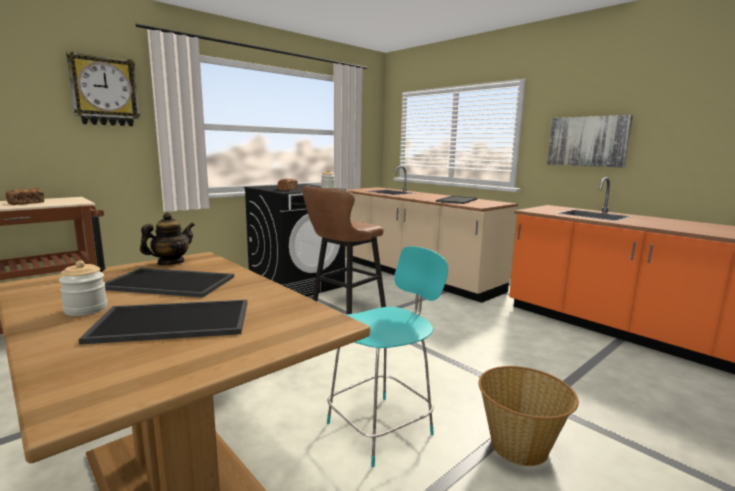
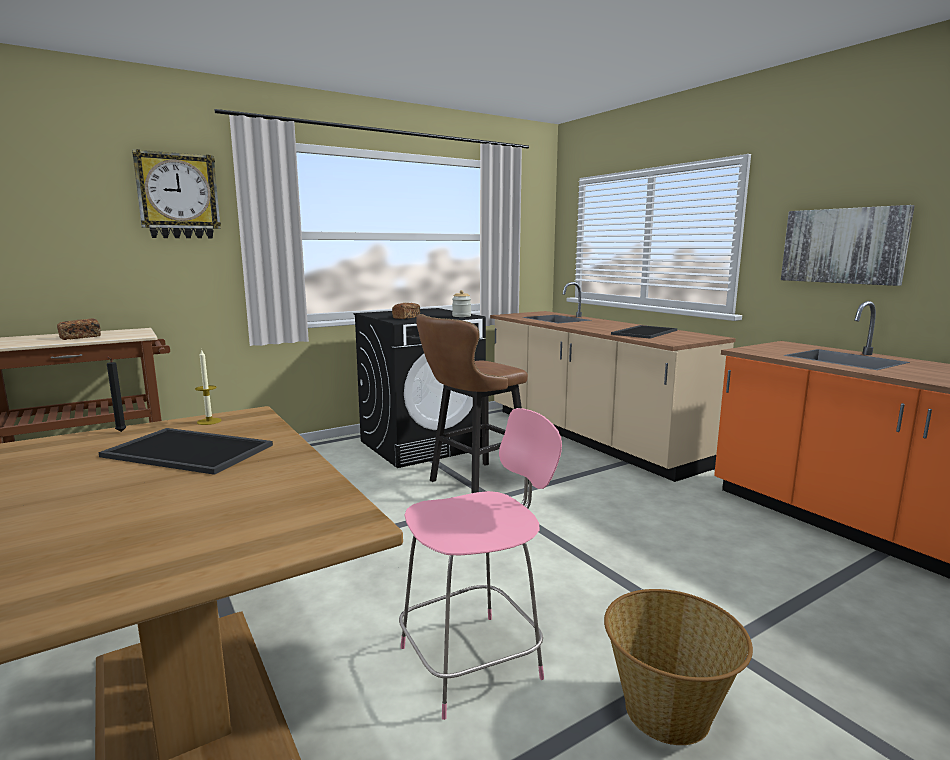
camera: 10 degrees right, 0 degrees up
jar [59,260,107,316] -> none
tray [79,300,247,345] -> none
teapot [140,212,195,265] -> candle [195,350,222,425]
turquoise chair [327,246,448,467] -> pink chair [399,408,562,720]

